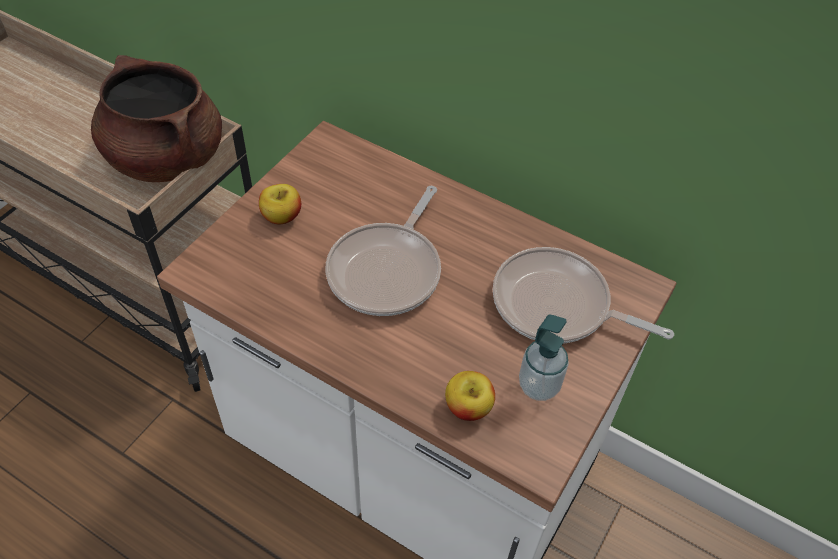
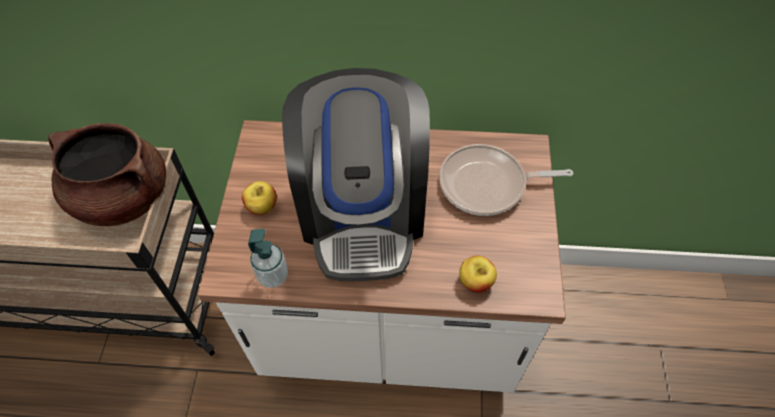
camera: 25 degrees left, 5 degrees up
frying pan [326,186,441,316] -> coffee machine [282,68,430,281]
soap dispenser [519,315,569,401] -> soap dispenser moved to [248,229,288,288]

